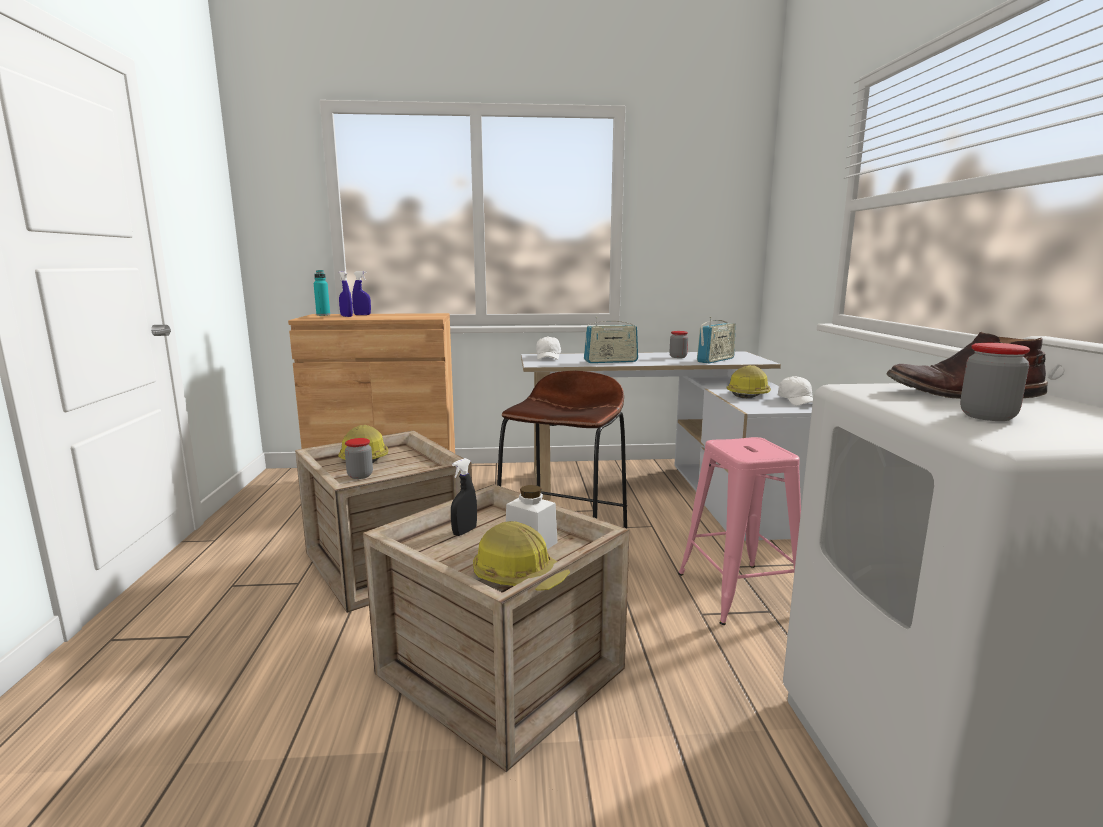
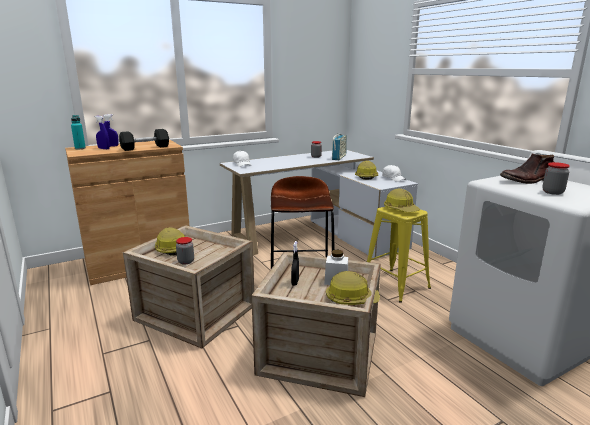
camera: 25 degrees left, 5 degrees up
radio [584,317,638,363] -> none
pink stool [678,437,801,625] -> yellow stool [367,206,431,303]
none -> black dumbbell [119,129,169,151]
none -> hard hat [384,188,420,212]

